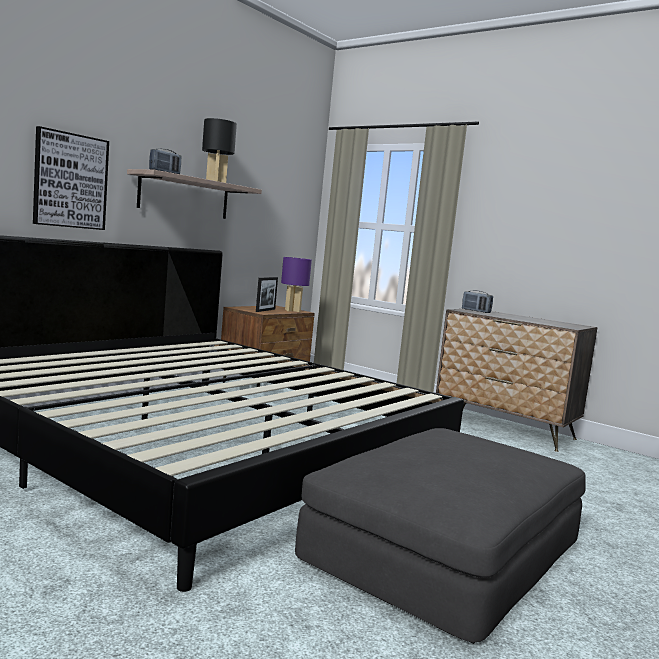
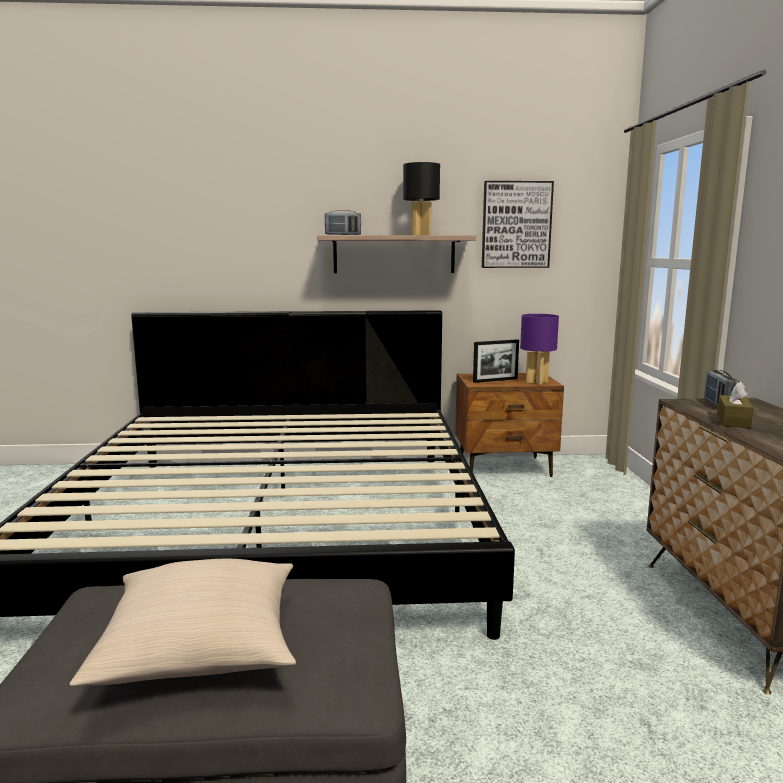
camera: 50 degrees right, 5 degrees up
picture [33,126,109,230] -> picture moved to [482,181,554,268]
none -> beige pillow [70,559,296,686]
none -> brown tissue box [717,382,754,428]

